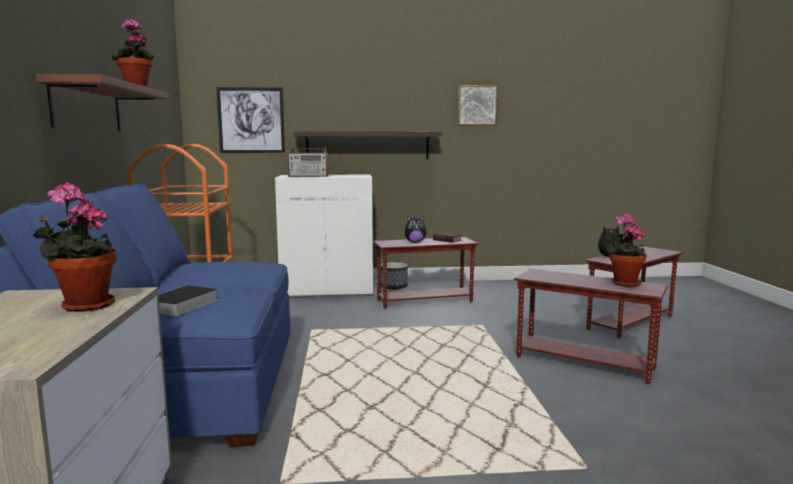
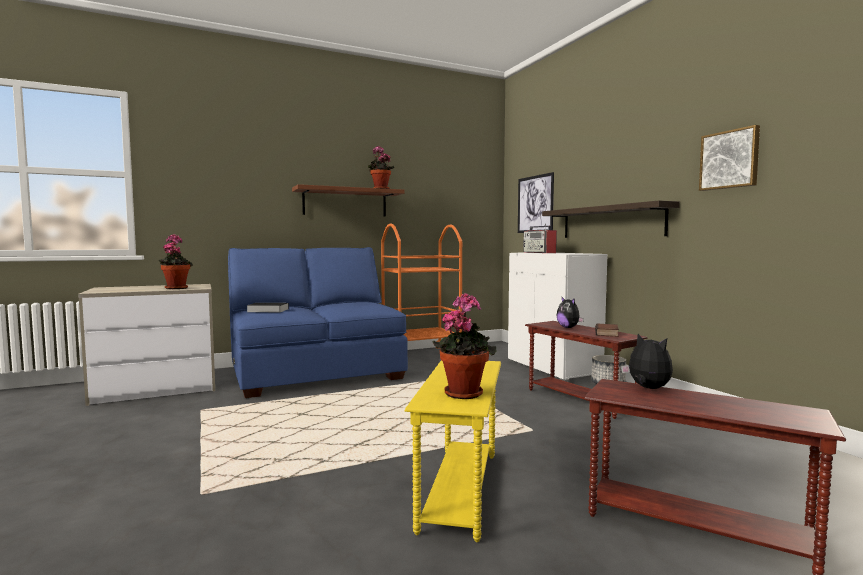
camera: 70 degrees right, 5 degrees down
brown side table [514,269,668,384] -> yellow side table [404,360,501,542]

